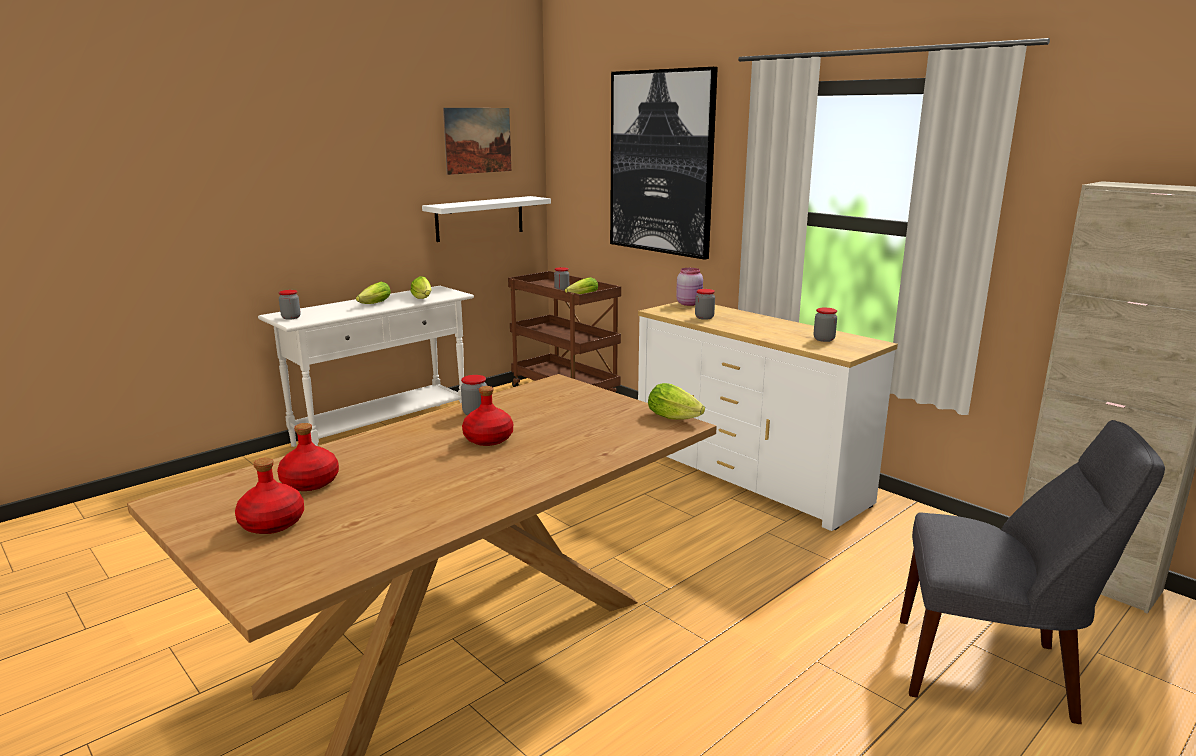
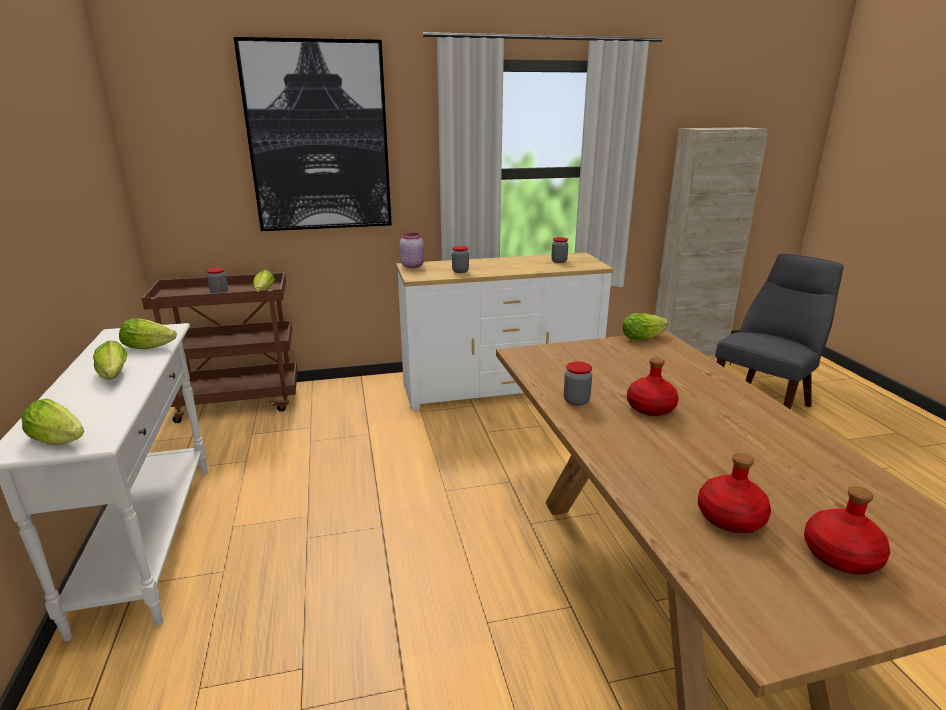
camera: 60 degrees left, 5 degrees up
jar [279,290,300,320] -> lettuce [21,399,84,445]
white shelf [422,196,551,242] -> none
picture [443,108,511,175] -> none

